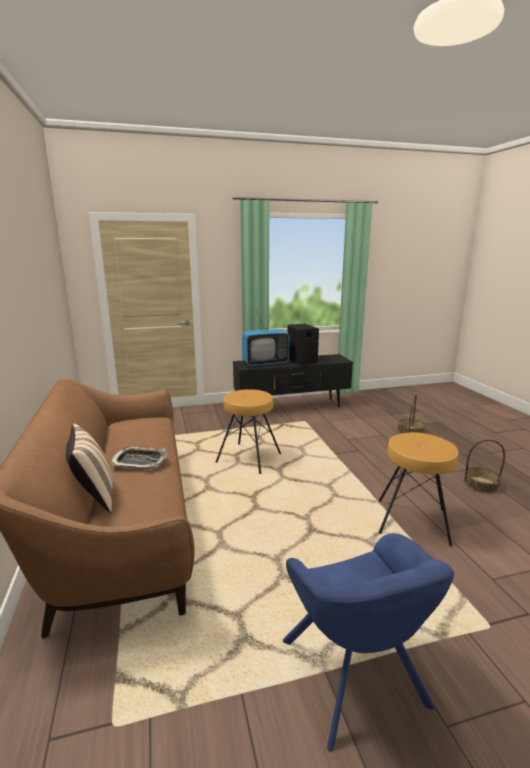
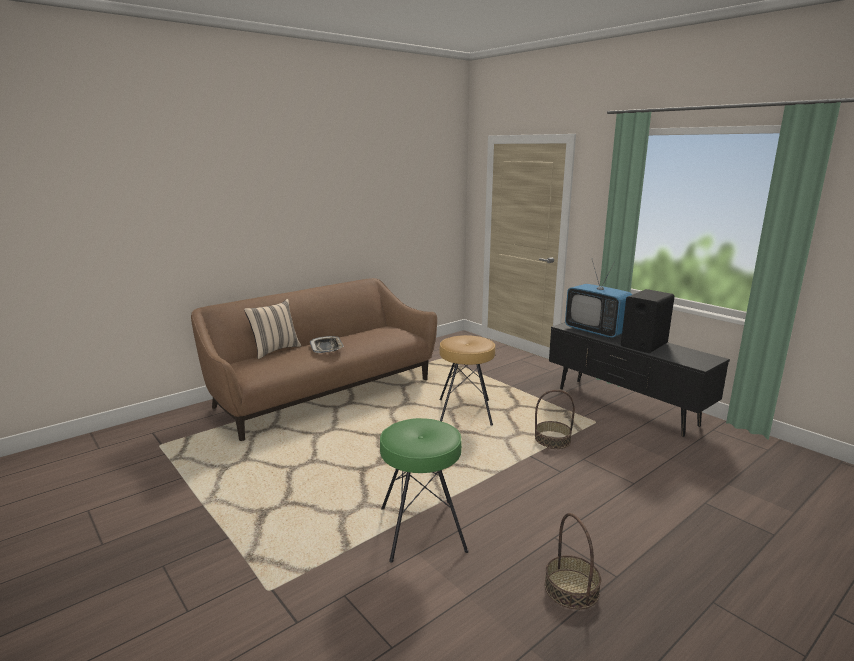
camera: 65 degrees right, 0 degrees up
blue armchair [283,533,454,752] -> none
brown stool [378,432,458,546] -> green stool [380,418,468,563]
basket [398,394,425,434] -> basket moved to [535,390,575,449]

